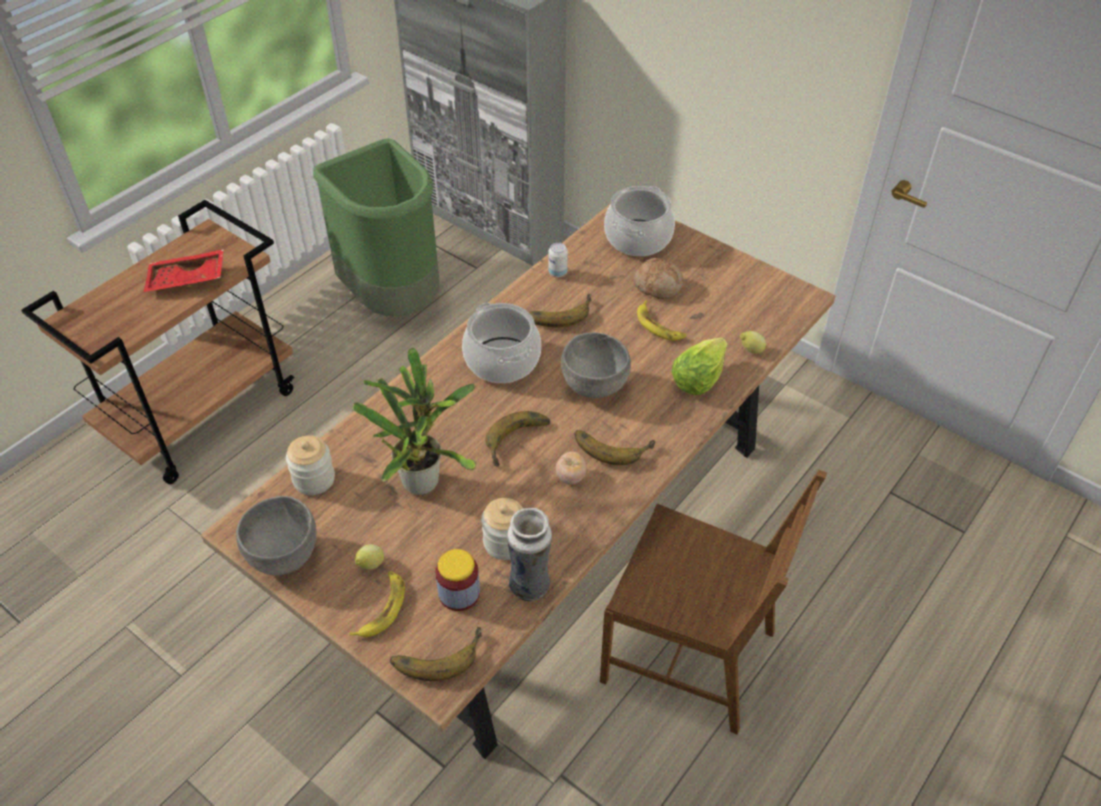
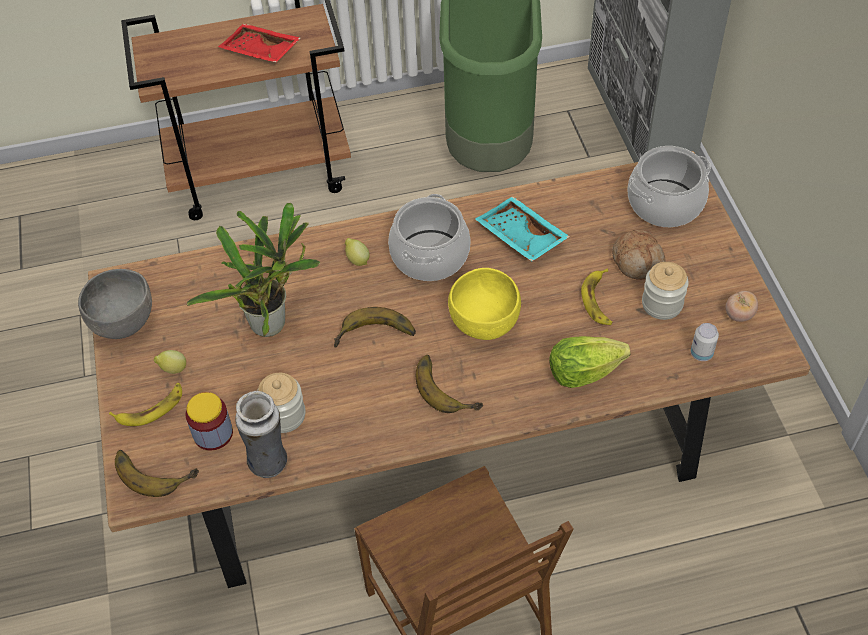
camera: 40 degrees right, 5 degrees up
jar [286,435,335,495] -> jar moved to [642,262,689,320]
banana [529,294,592,327] -> turquoise tray [475,196,570,262]
can [549,242,568,277] -> can moved to [691,323,719,361]
tomato [556,451,587,485] -> tomato moved to [726,291,758,322]
grey bowl [561,332,631,398] -> yellow bowl [448,268,521,340]
lemon [740,331,766,354] -> lemon moved to [345,238,370,266]

